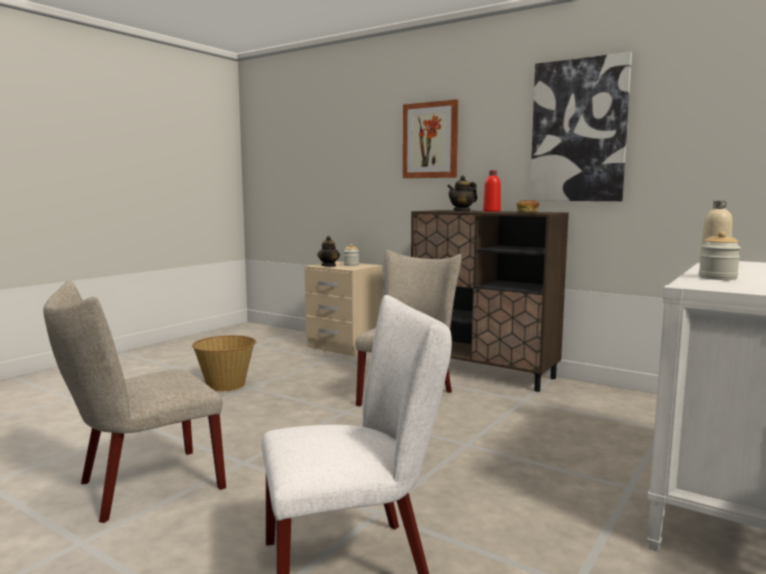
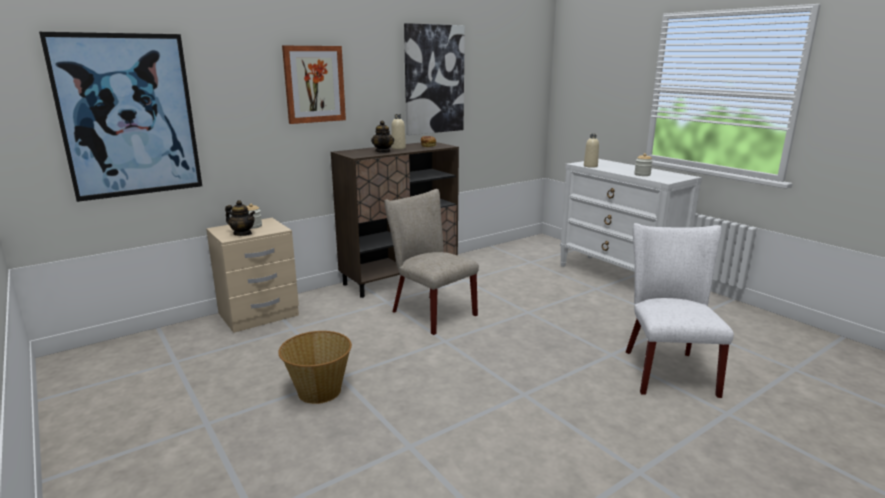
camera: 70 degrees left, 10 degrees up
beige chair [43,281,226,523] -> none
red bottle [483,170,501,212] -> beige bottle [391,114,406,150]
none -> picture [39,32,202,202]

